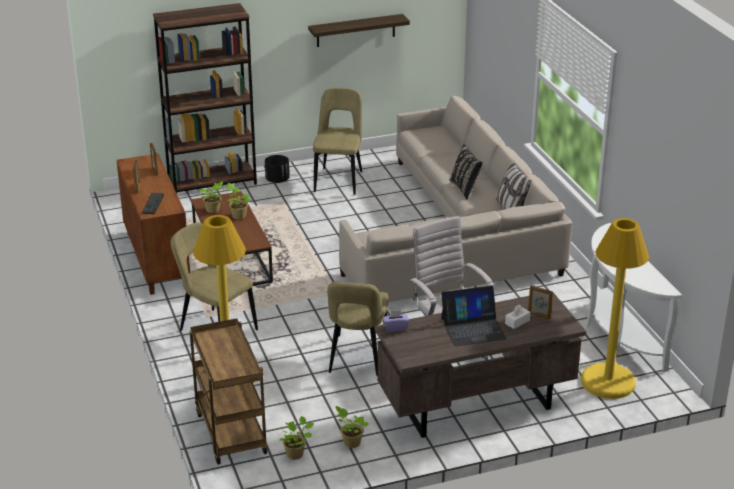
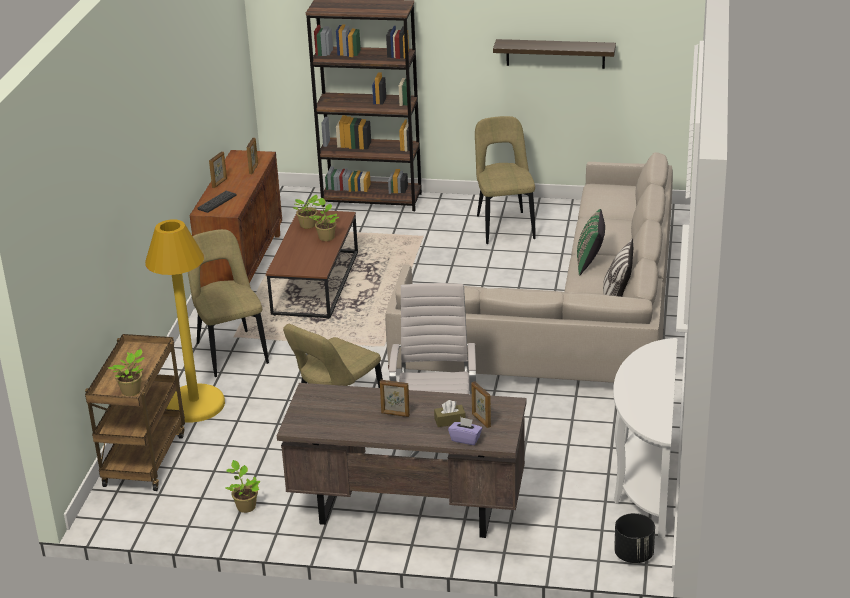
camera: 30 degrees right, 0 degrees up
black planter [265,155,289,183] -> black planter moved to [614,513,655,563]
potted plant [279,416,314,460] -> potted plant moved to [108,349,145,396]
beige chair [313,88,362,195] -> beige chair turned 45 degrees counterclockwise [475,116,536,244]
purple tissue box [383,311,409,332] -> purple tissue box moved to [448,417,482,445]
laptop [441,286,507,346] -> picture frame [380,380,410,417]
black pillow [450,144,482,200] -> green pillow [577,209,605,276]
white tissue box [505,305,531,329] -> brown tissue box [434,400,466,427]
yellow floor lamp [581,218,649,399] -> none

